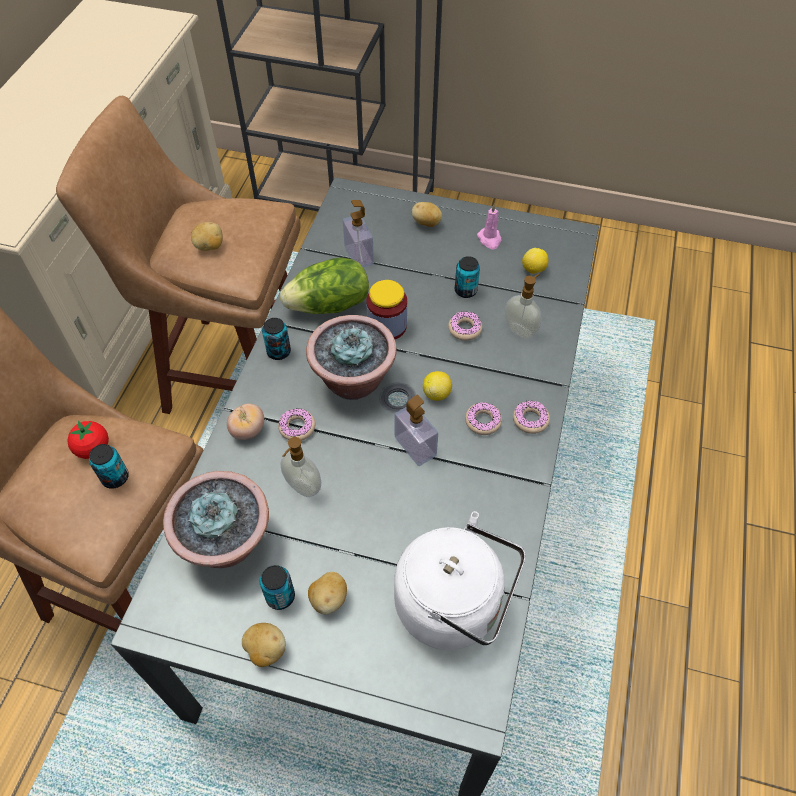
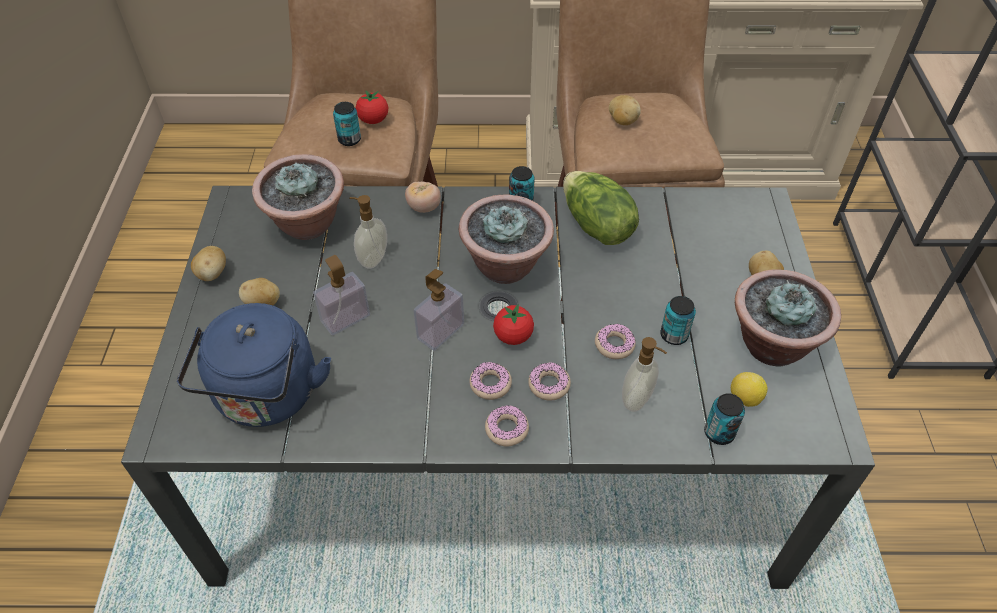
camera: 75 degrees right, 5 degrees down
can [260,565,295,610] -> can moved to [704,393,745,445]
donut [278,409,315,441] -> donut moved to [528,362,571,401]
soap dispenser [343,200,374,268] -> soap dispenser moved to [313,255,370,336]
jar [366,280,407,339] -> none
white kettle [394,511,525,650] -> blue kettle [177,303,331,427]
lemon [423,371,452,401] -> tomato [493,304,534,345]
pink candle [477,204,501,249] -> potted plant [735,269,841,366]

